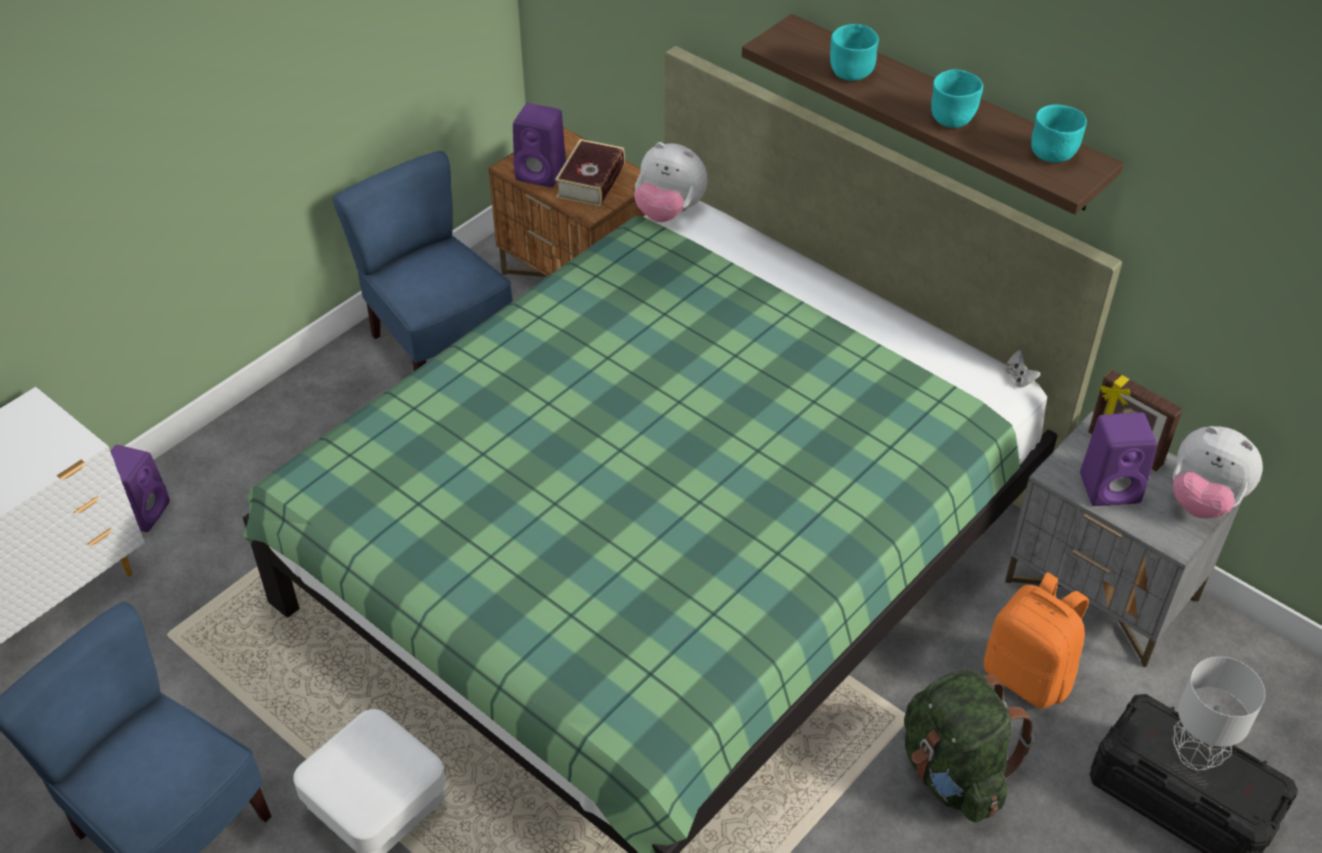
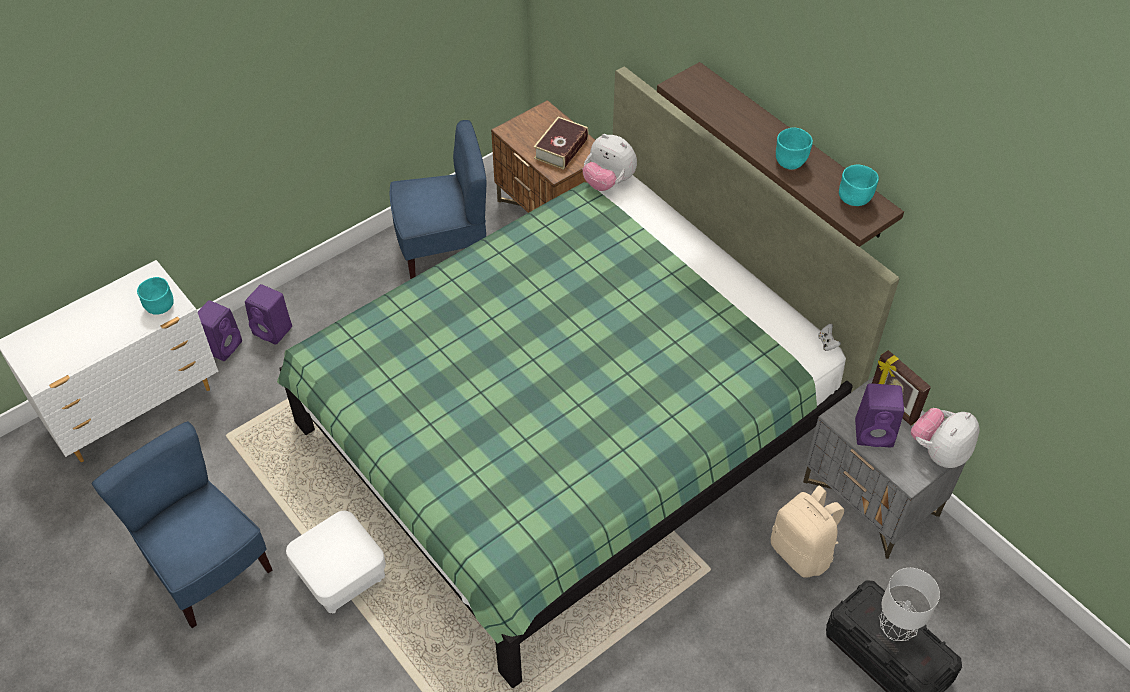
camera: 10 degrees right, 5 degrees up
blue chair [332,151,513,371] -> blue chair turned 105 degrees clockwise [389,120,487,279]
purple speaker [513,103,566,187] -> purple speaker moved to [245,284,292,345]
turquoise bowl [830,24,879,81] -> turquoise bowl moved to [137,277,174,315]
green backpack [904,670,1034,822] -> none
orange backpack [984,572,1089,708] -> beige backpack [771,486,844,578]
plush toy [1173,426,1263,518] -> plush toy turned 90 degrees clockwise [911,408,980,468]

